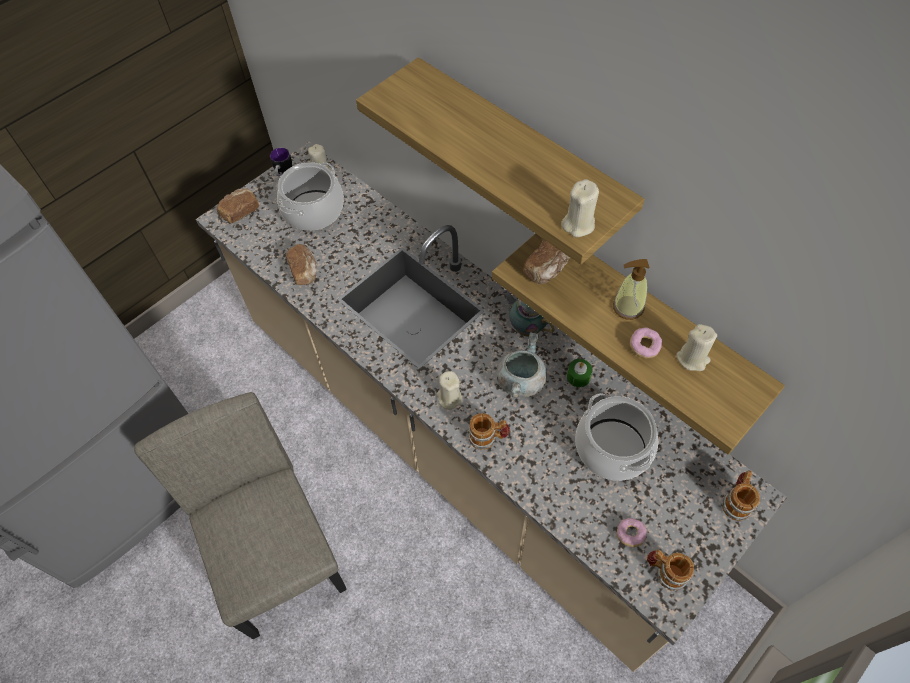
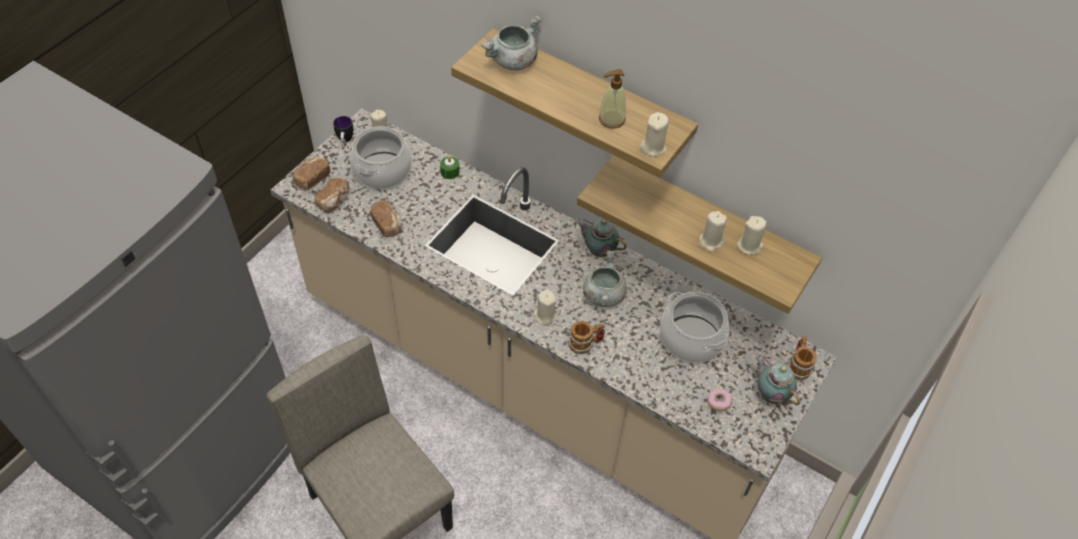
camera: 15 degrees left, 5 degrees down
bread [523,240,570,284] -> bread moved to [315,178,350,212]
green candle [567,359,593,387] -> green candle moved to [440,156,460,179]
soap dispenser [613,259,650,320] -> soap dispenser moved to [599,69,626,128]
donut [630,327,662,359] -> beige candle [700,211,727,252]
mug [647,549,694,591] -> none
none -> grey cooking pot [481,15,542,70]
none -> teapot [755,355,800,405]

